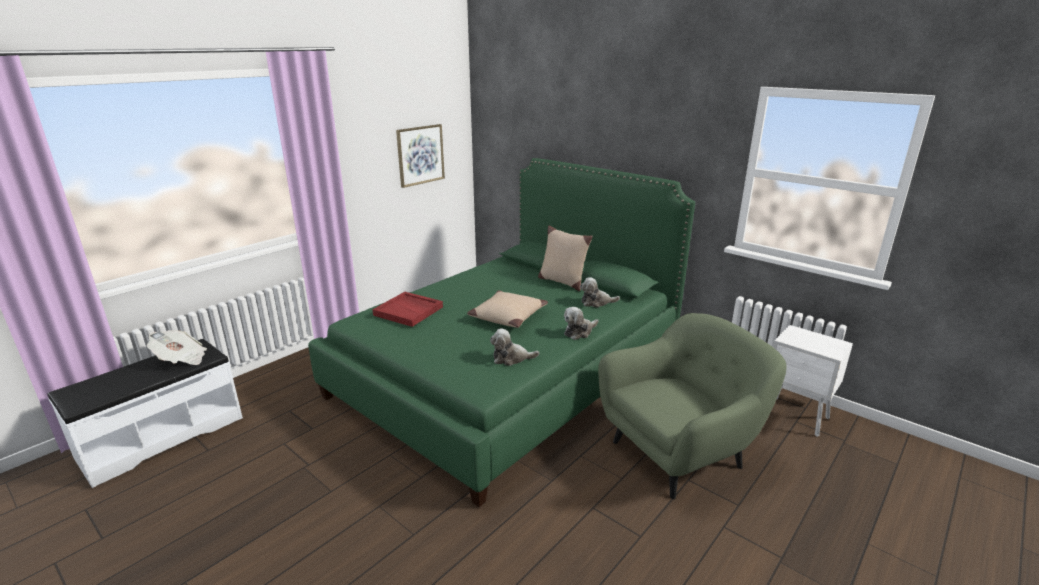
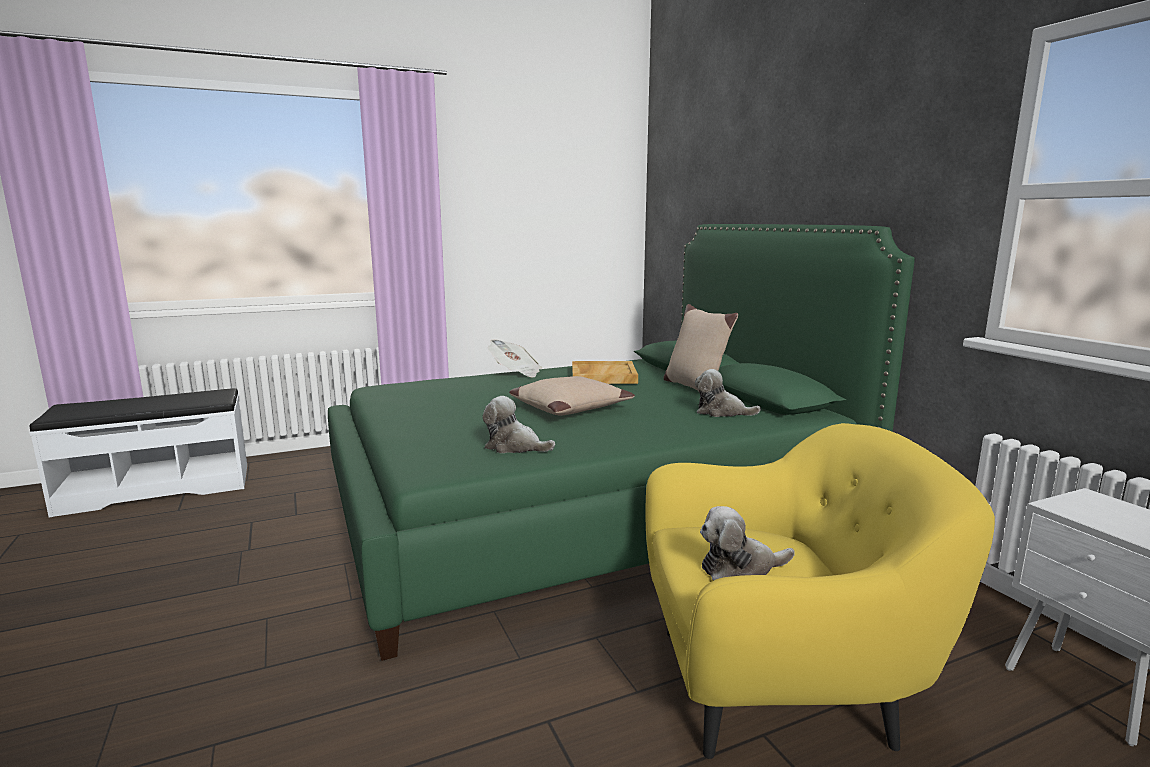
camera: 25 degrees right, 10 degrees down
newspaper [147,330,207,365] -> newspaper moved to [488,339,542,378]
red tray [372,292,443,327] -> none
picture [396,124,445,188] -> none
plush toy [564,307,598,340] -> plush toy moved to [700,506,795,581]
green armchair [598,313,787,499] -> yellow armchair [645,423,995,759]
none -> beige tray [572,361,638,384]

